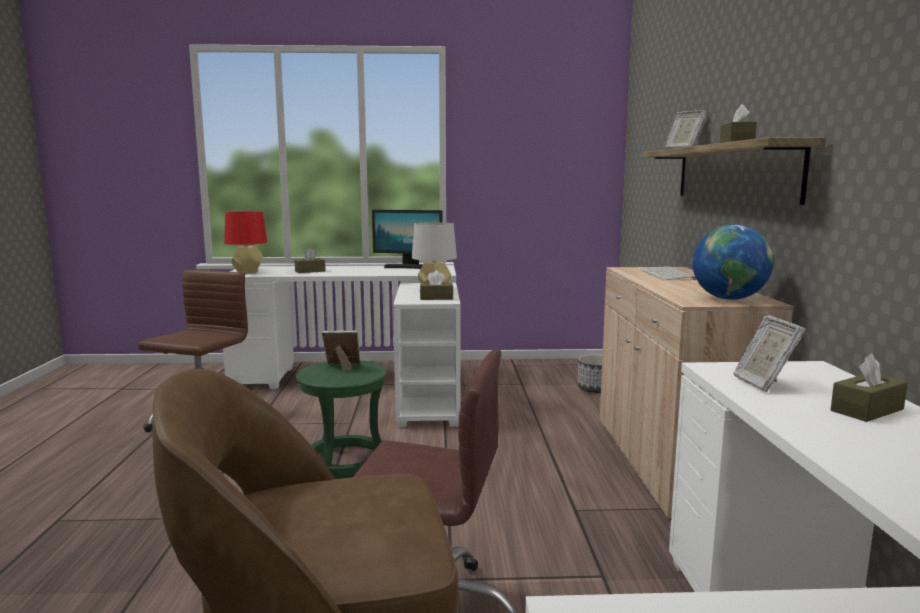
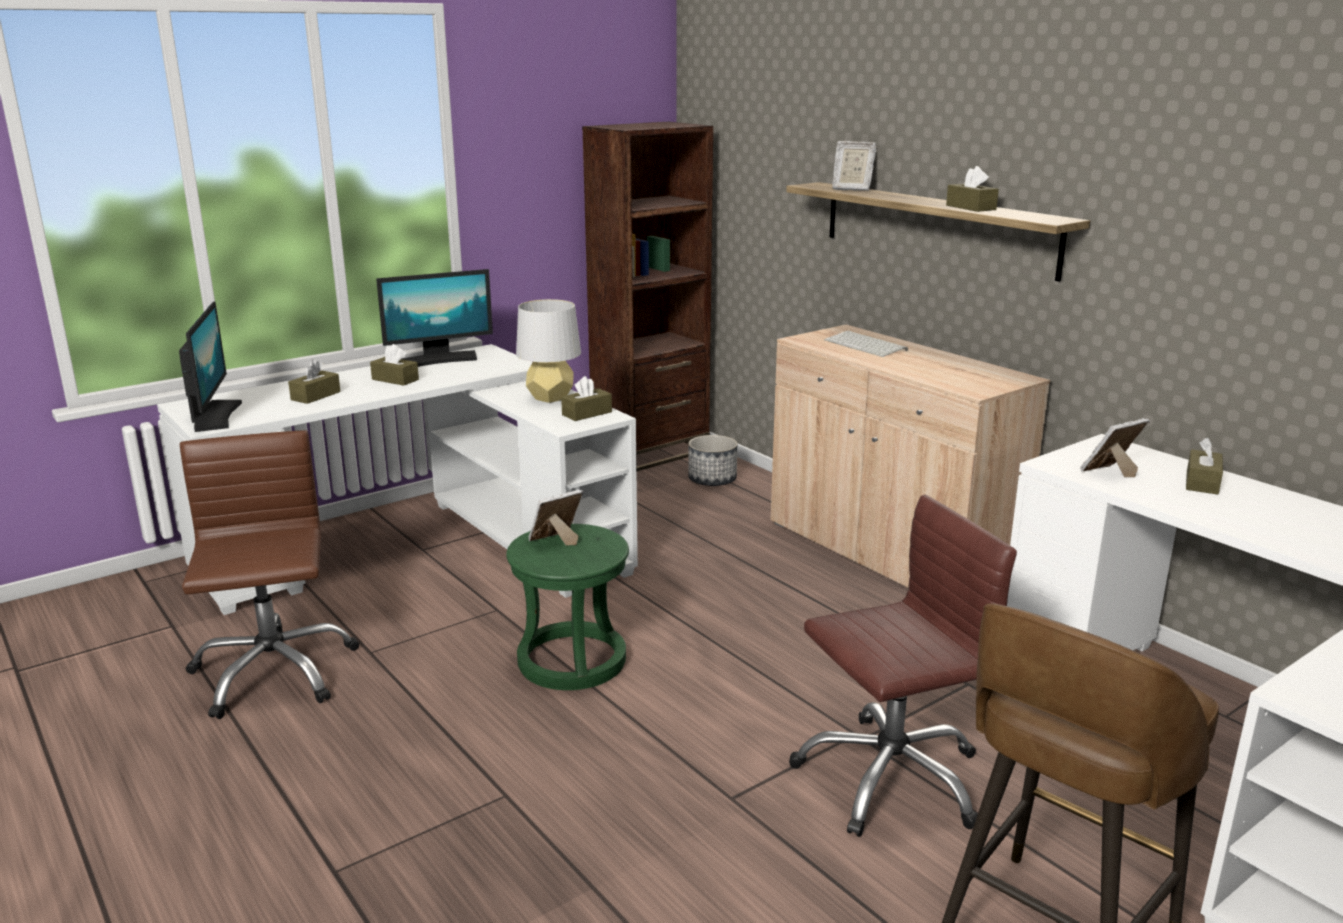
camera: 35 degrees left, 10 degrees up
red table lamp [224,211,267,274] -> monitor [179,301,242,432]
globe [692,224,774,300] -> none
picture frame [733,315,806,392] -> picture frame turned 105 degrees clockwise [1080,418,1150,477]
none -> brown tissue box [370,344,419,386]
none -> brown bookcase [582,122,713,472]

